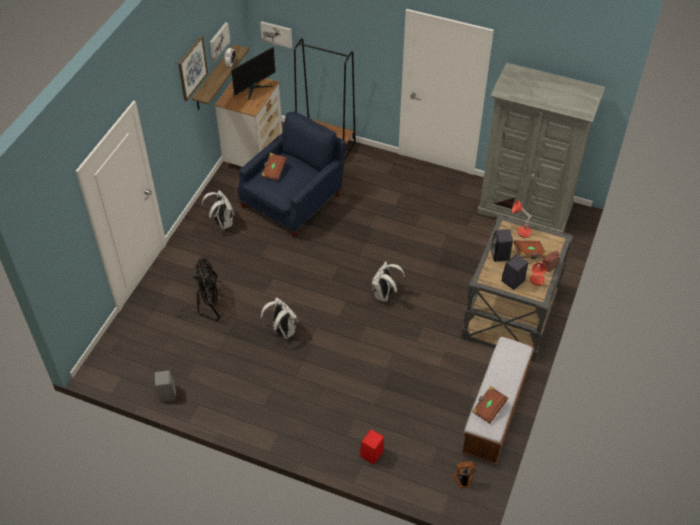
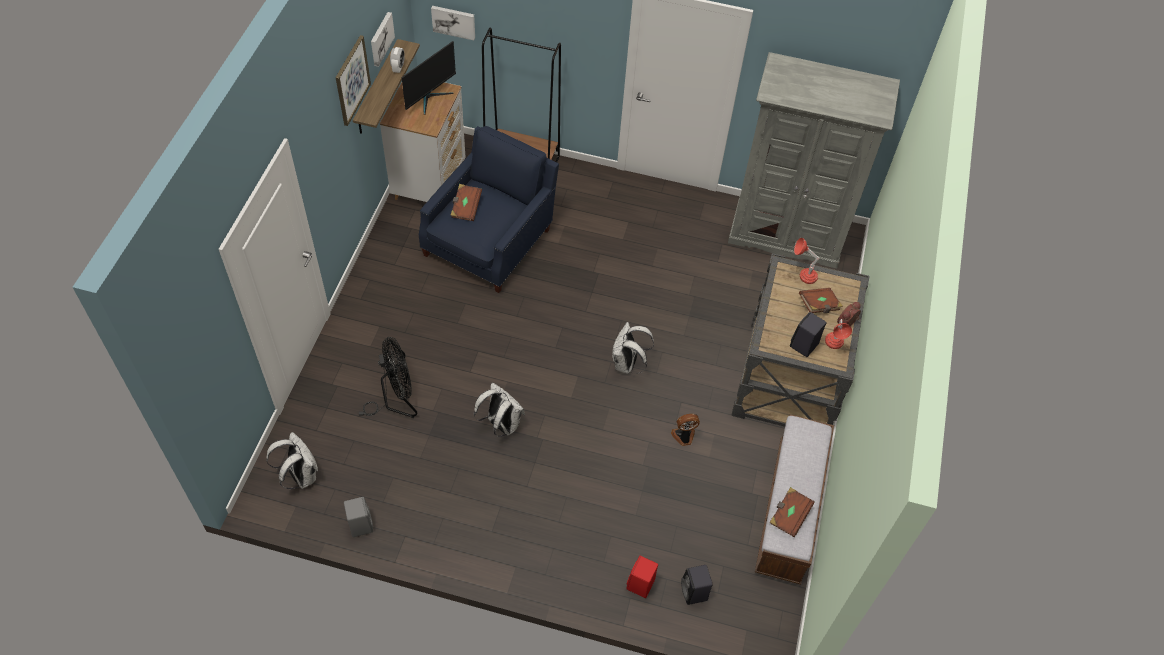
camera: 10 degrees left, 5 degrees up
white backpack [201,190,234,230] -> white backpack moved to [266,432,318,489]
fan [453,461,476,488] -> fan moved to [671,414,700,446]
black speaker [491,229,513,262] -> black speaker moved to [681,565,713,605]

